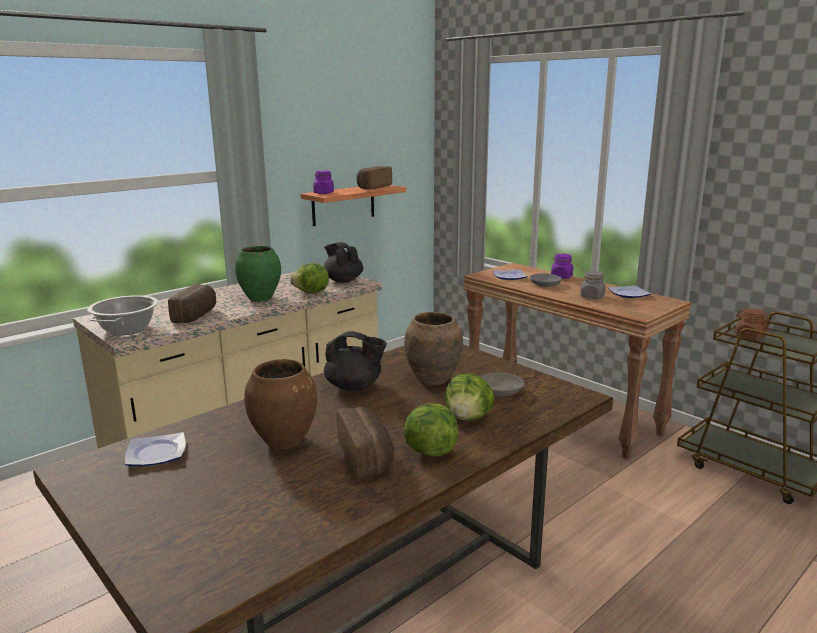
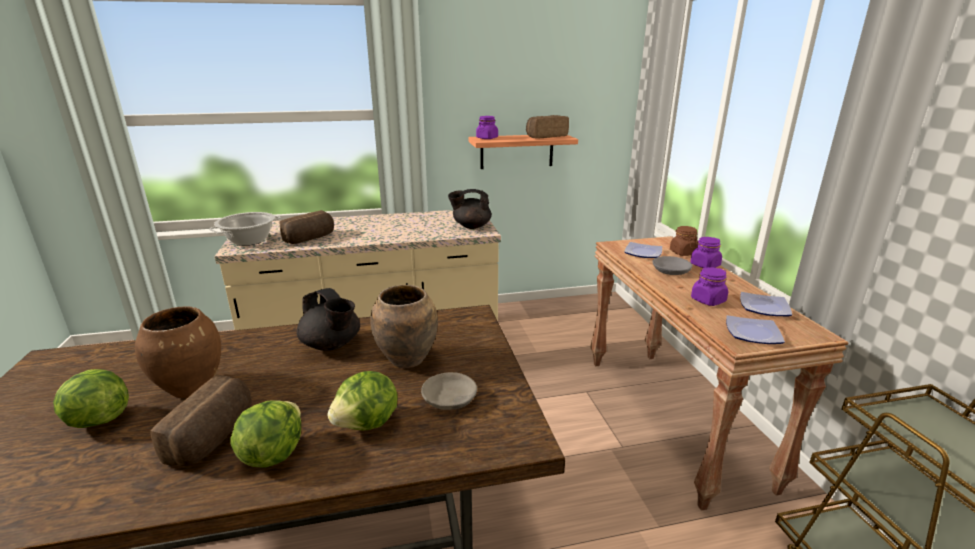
camera: 30 degrees right, 5 degrees up
plate [125,432,186,466] -> plate moved to [726,315,785,344]
green vase [235,246,281,301] -> none
lettuce [290,263,329,293] -> lettuce moved to [53,369,129,428]
black teapot [324,242,363,283] -> black teapot turned 90 degrees counterclockwise [448,189,492,229]
grey jar [580,271,605,299] -> purple jar [691,267,728,306]
brown jar [735,308,769,341] -> brown jar moved to [670,226,698,256]

